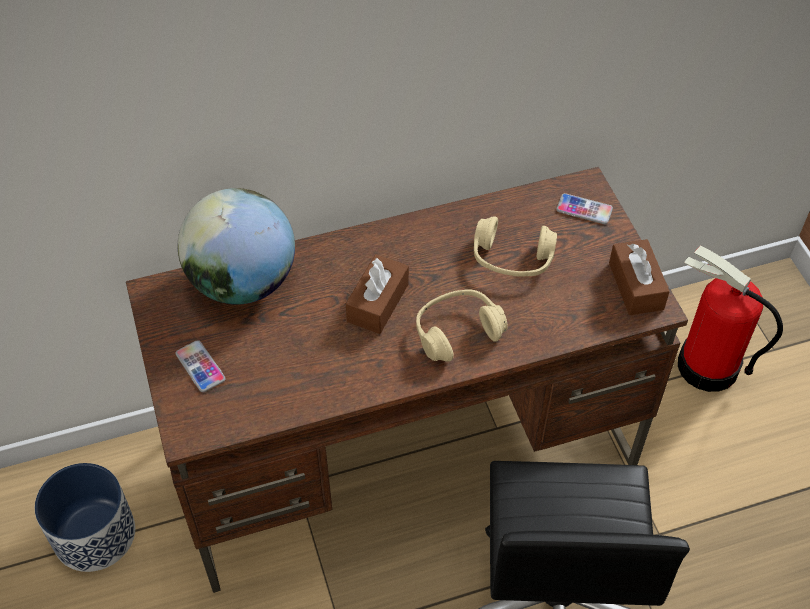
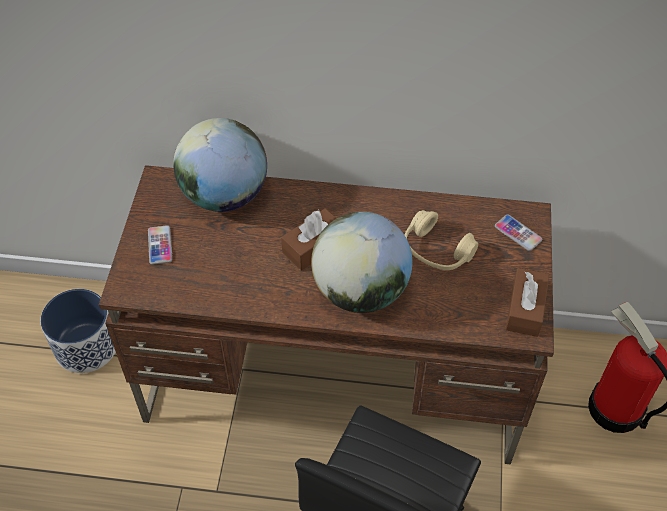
camera: 25 degrees right, 0 degrees up
beige headphones [416,290,508,362] -> globe [311,212,412,313]

